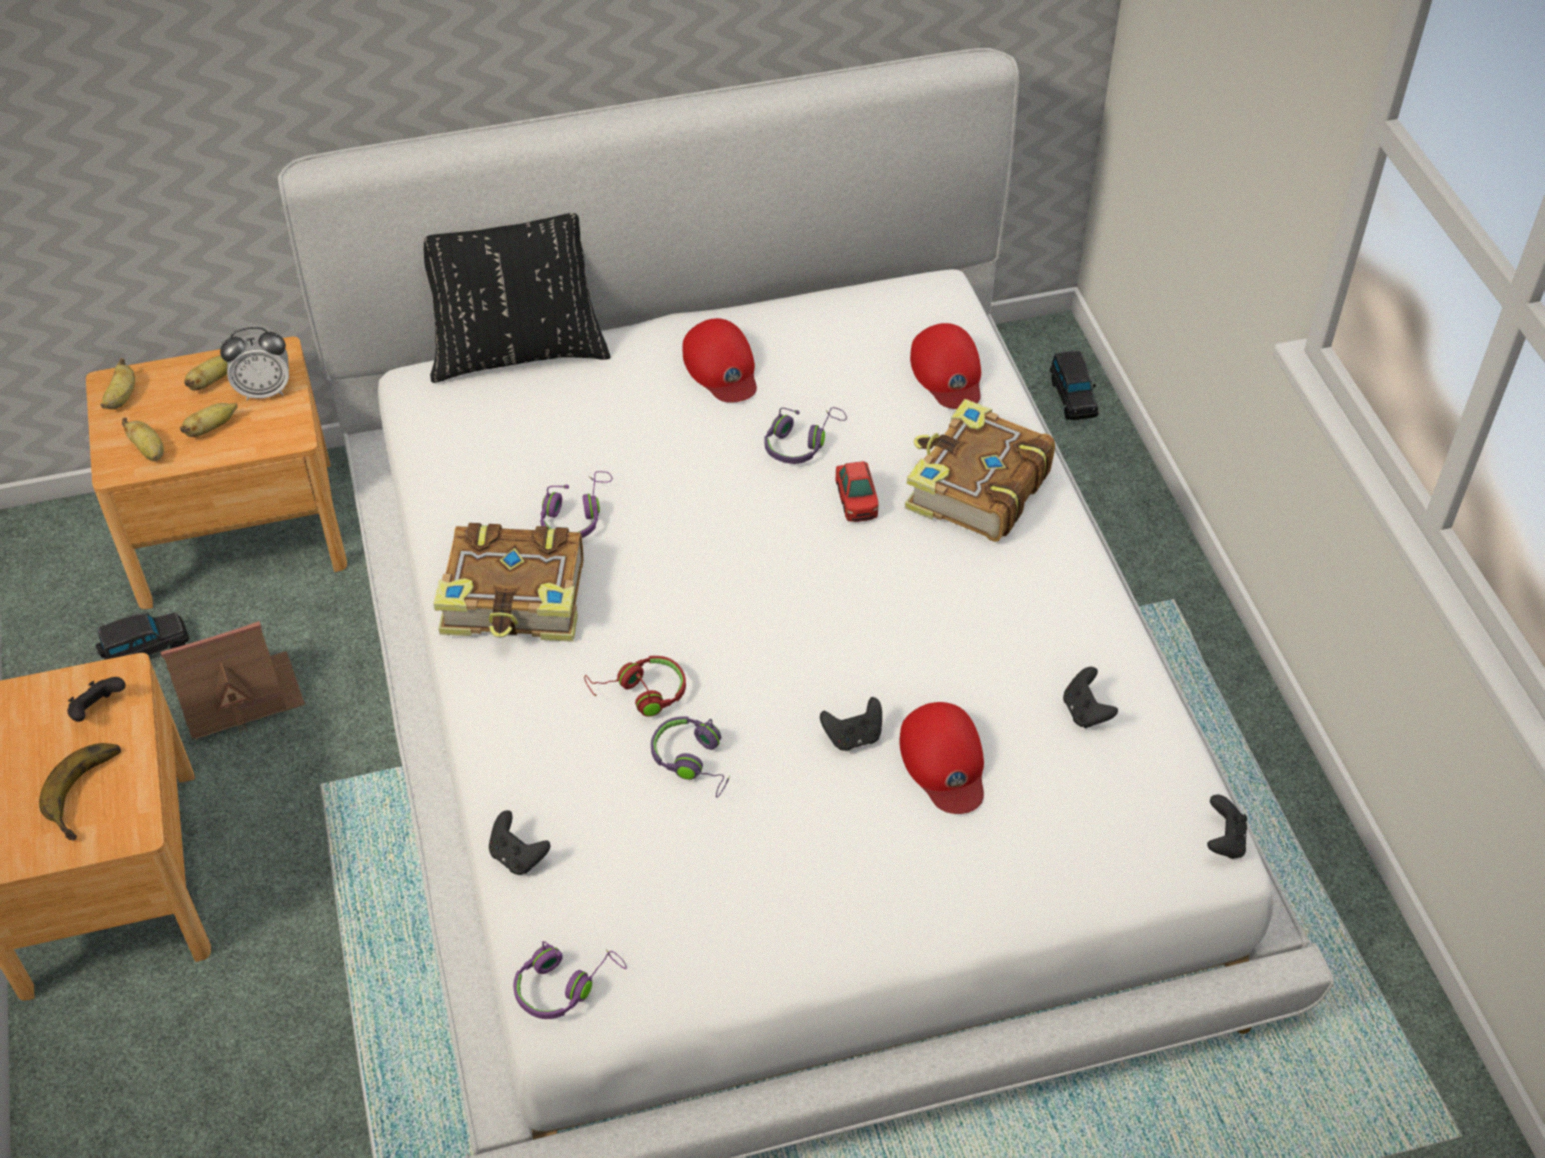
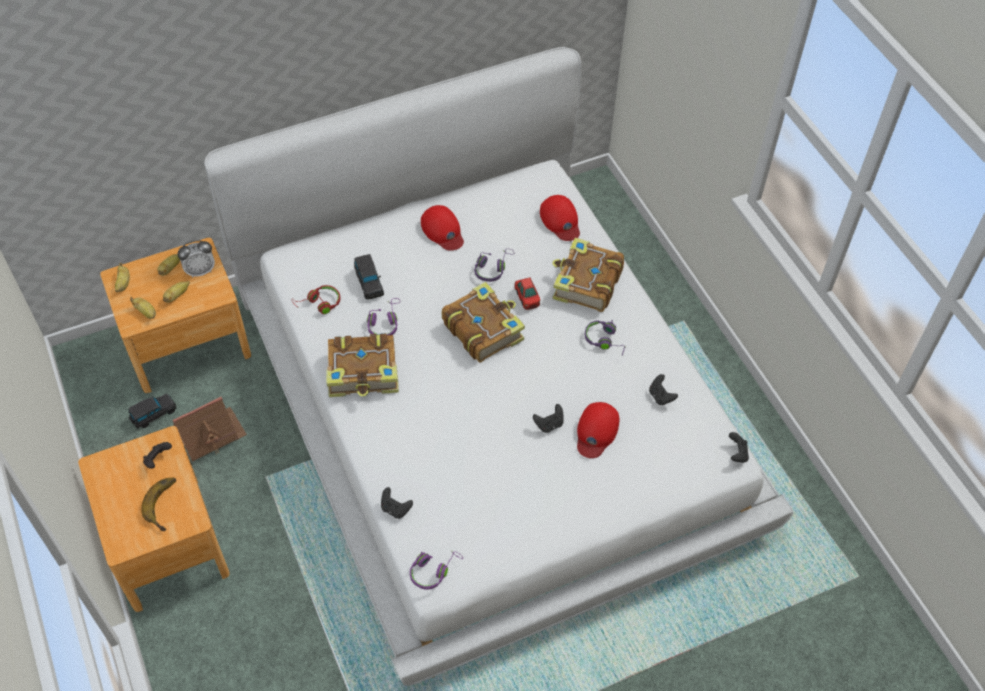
camera: 10 degrees left, 5 degrees up
black pillow [424,213,611,383] -> none
red headphones [584,656,686,717] -> red headphones moved to [292,285,340,314]
purple headphones [651,716,730,798] -> purple headphones moved to [585,320,626,356]
red cap [900,702,984,814] -> red cap turned 45 degrees clockwise [577,402,619,458]
black toy car [1050,351,1099,420] -> black toy car moved to [354,254,384,300]
none -> book [442,282,525,363]

